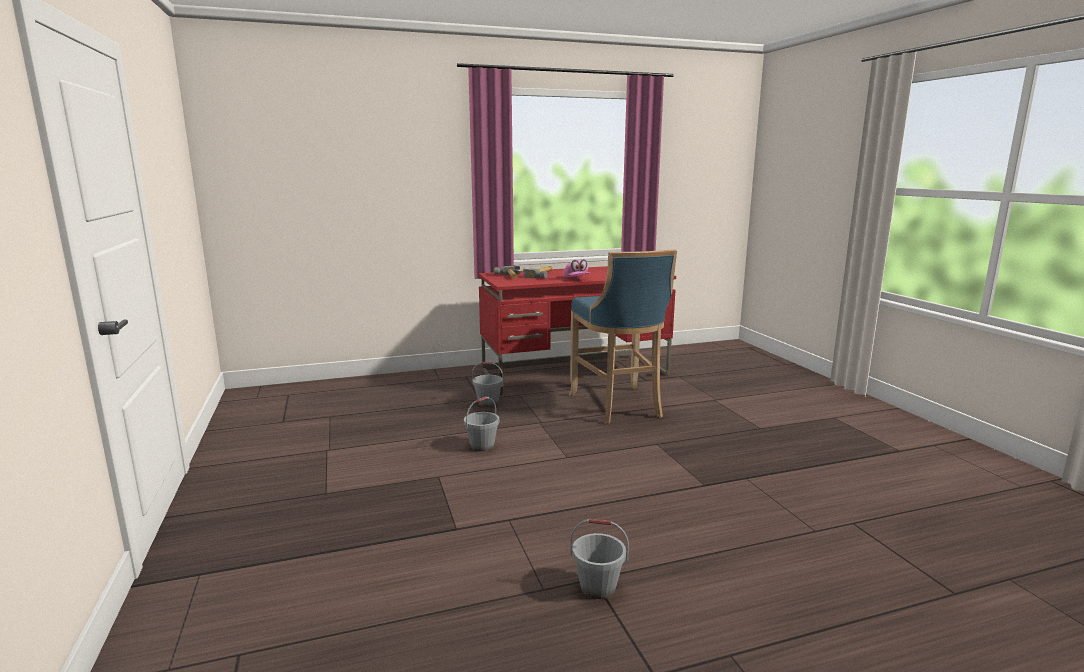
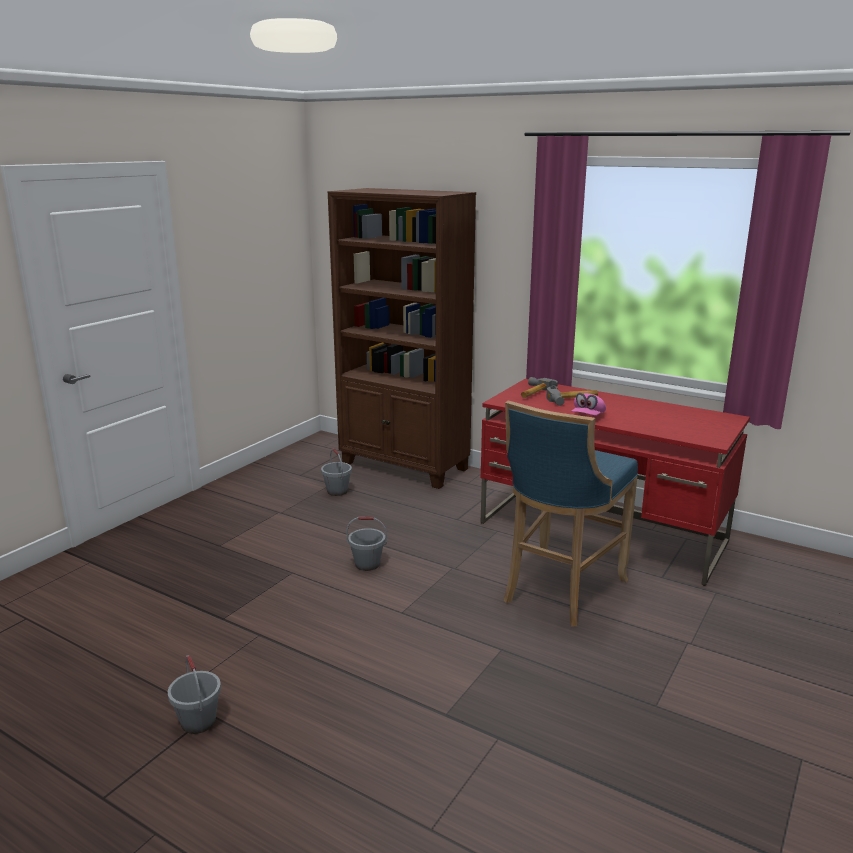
camera: 50 degrees right, 5 degrees up
grey bucket [472,362,504,407] -> grey bucket moved to [321,449,352,496]
none -> brown bookcase [328,188,476,489]

